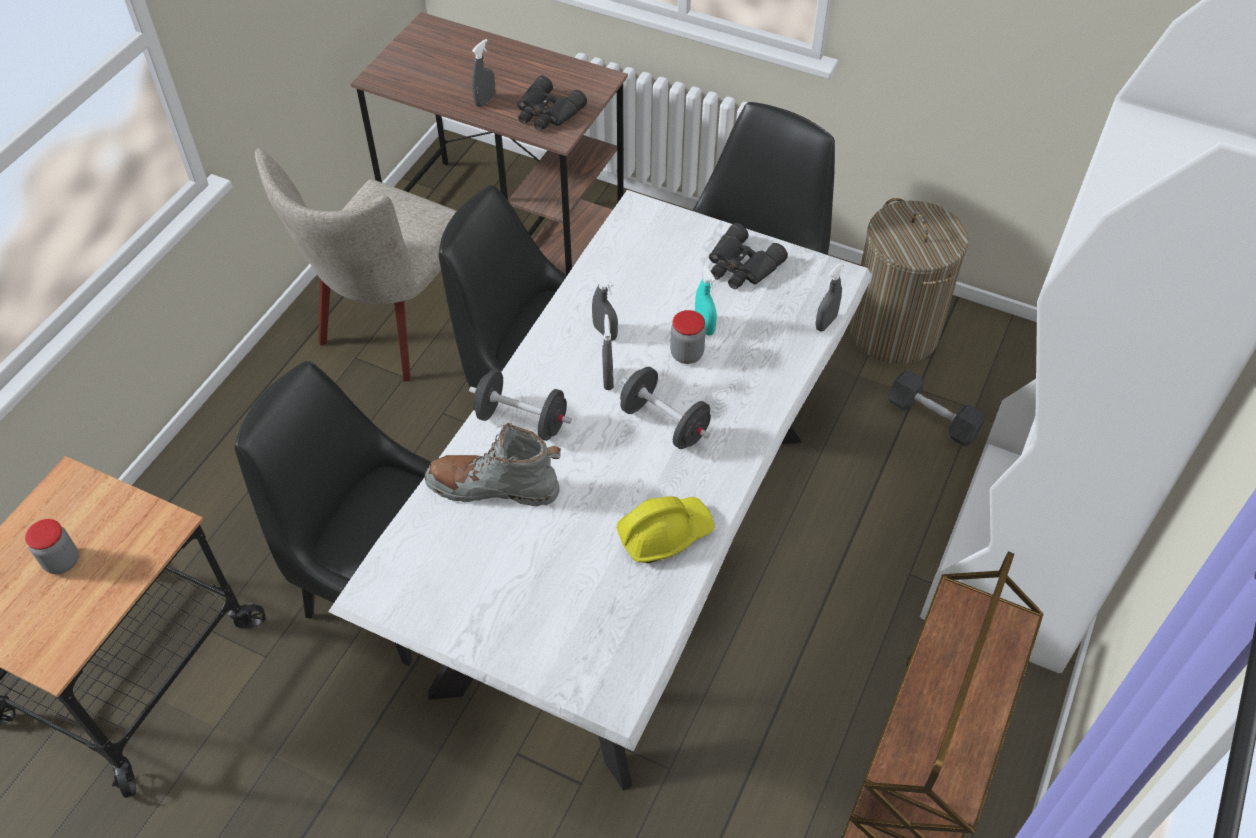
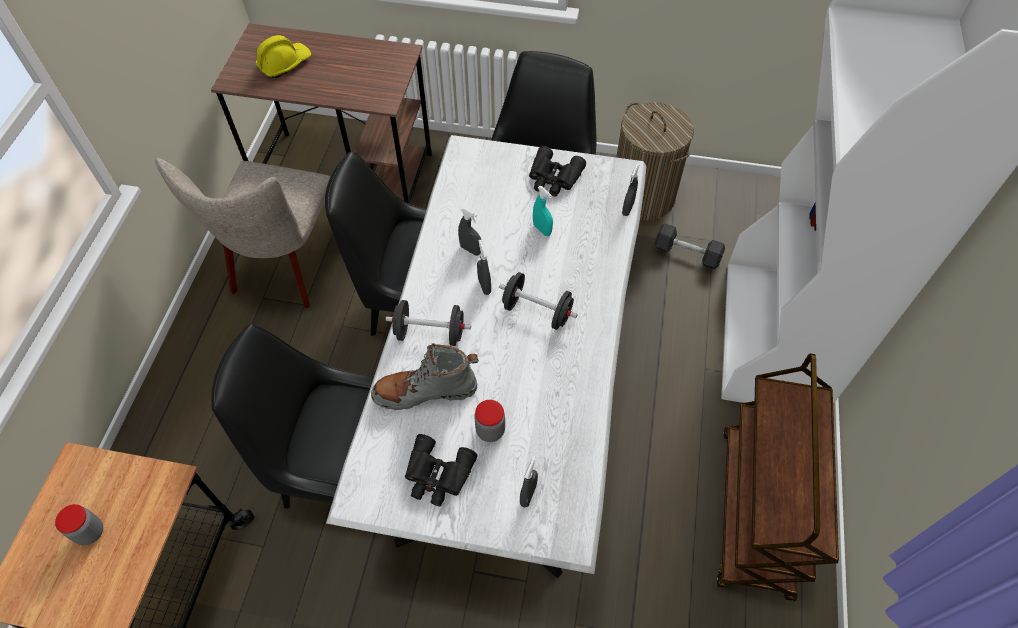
camera: 15 degrees left, 5 degrees up
grey spray bottle [472,39,495,107] -> grey spray bottle moved to [520,456,538,507]
black binoculars [517,75,587,131] -> black binoculars moved to [405,434,477,506]
yellow hard hat [617,496,715,563] -> yellow hard hat moved to [256,35,311,78]
jar [670,310,706,364] -> jar moved to [474,400,505,442]

